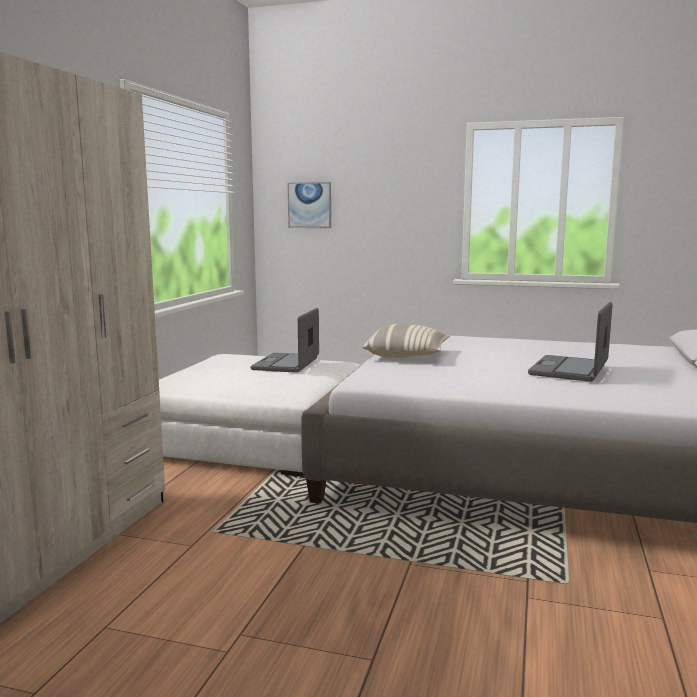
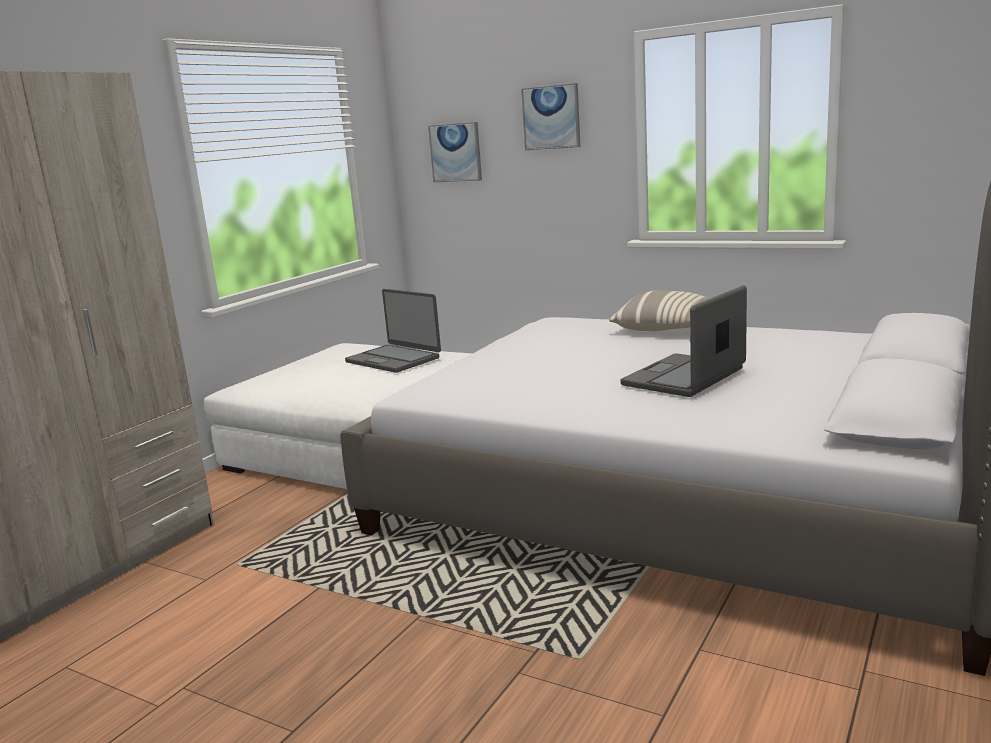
camera: 15 degrees right, 5 degrees up
laptop [250,308,319,373] -> laptop turned 75 degrees counterclockwise [345,289,441,373]
pillow [363,324,450,358] -> pillow moved to [609,291,710,331]
none -> picture [521,83,580,150]

